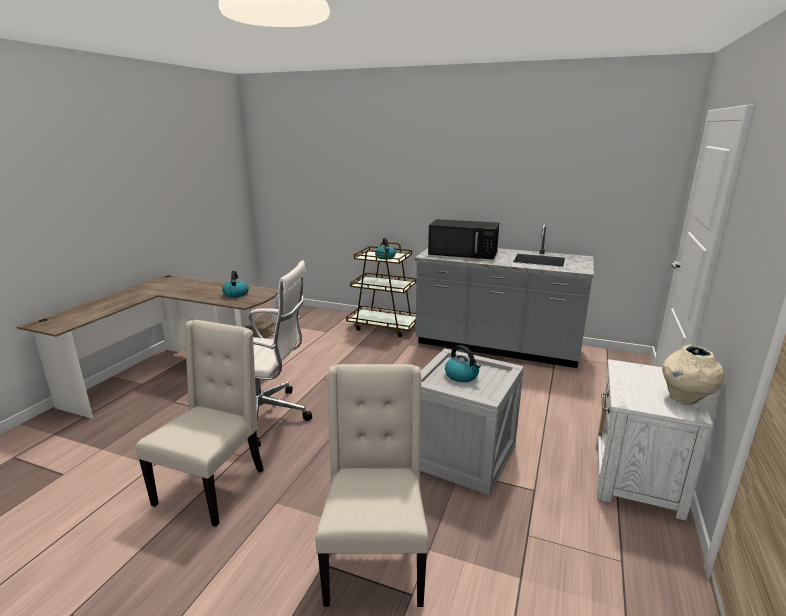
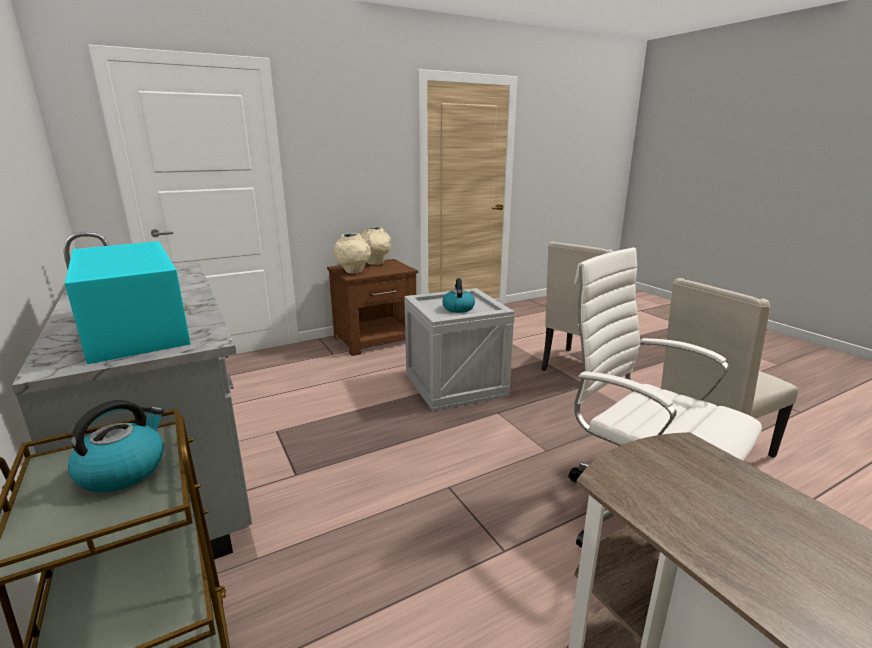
camera: 140 degrees left, 0 degrees up
kettle [222,271,249,298] -> none
black microwave [428,219,499,260] -> turquoise microwave [65,241,191,364]
white nightstand [596,359,713,521] -> brown nightstand [327,259,418,356]
none -> beige vase [333,233,371,274]

